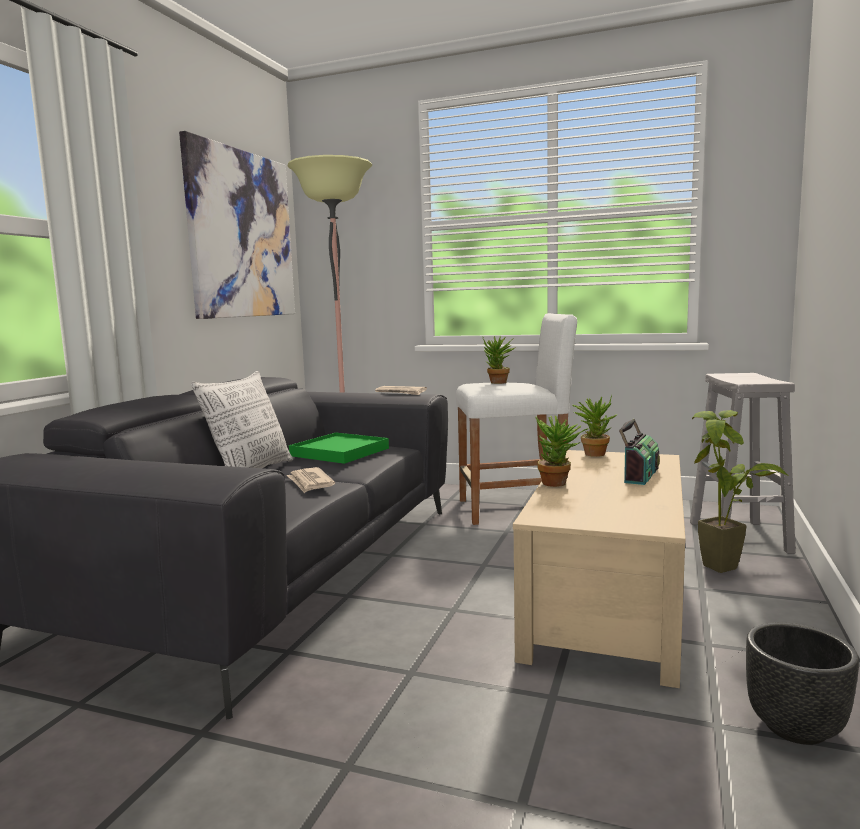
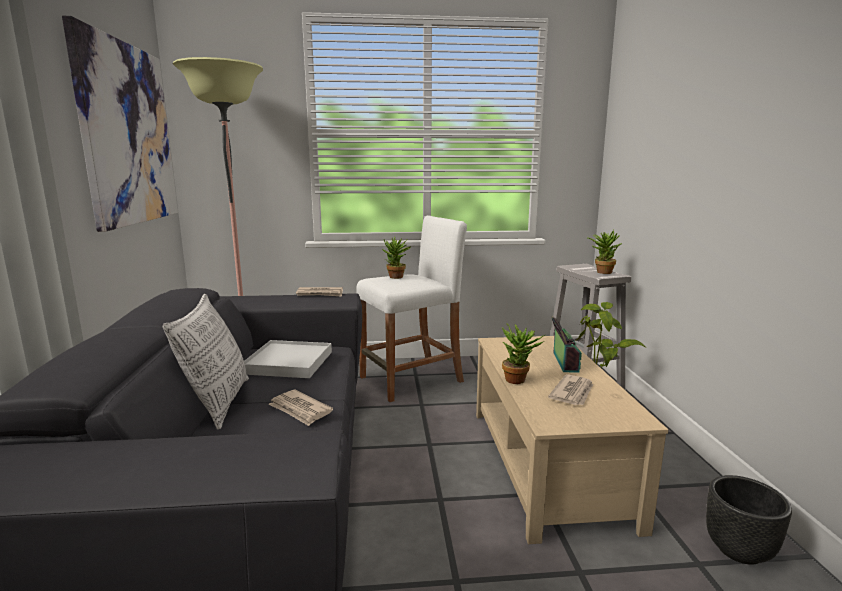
camera: 25 degrees left, 5 degrees up
green tray [289,432,389,464] -> white tray [244,340,332,378]
potted plant [572,395,617,457] -> potted plant moved to [588,230,622,274]
none -> newspaper [548,374,593,405]

